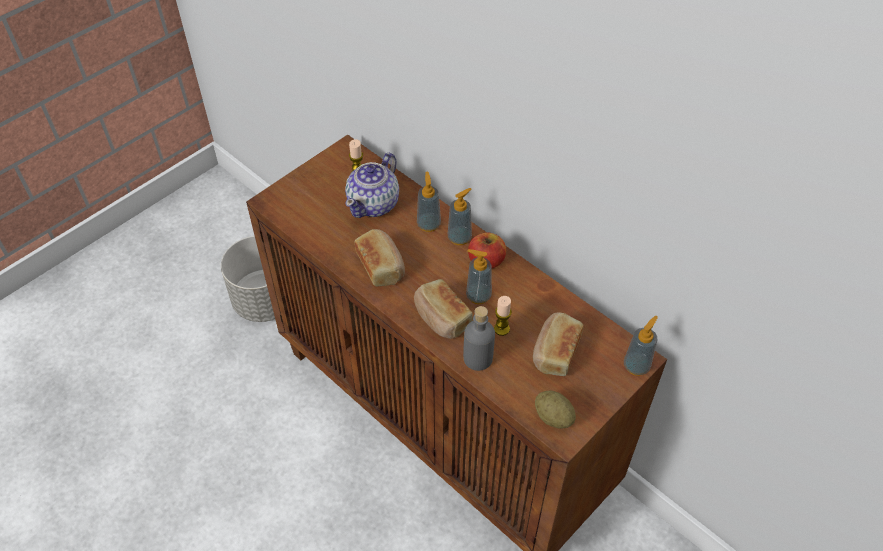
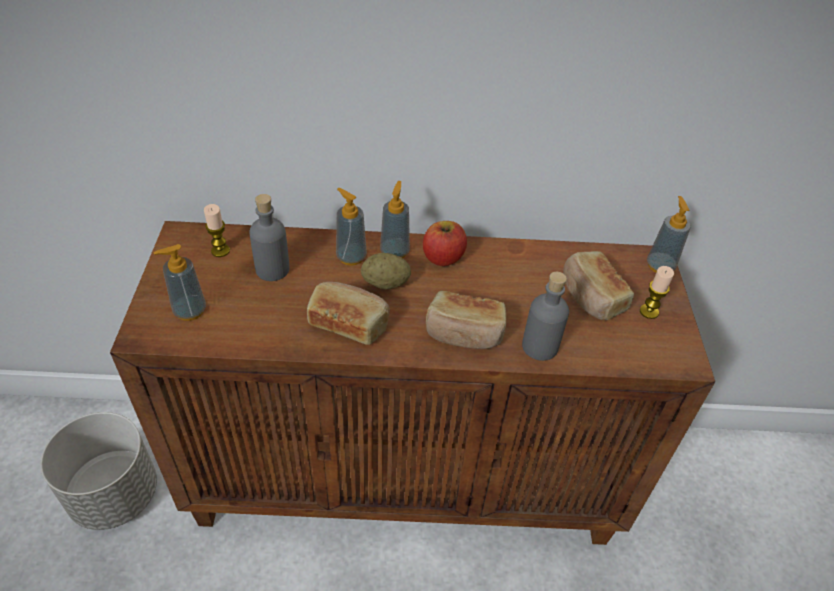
camera: 45 degrees left, 5 degrees down
teapot [345,153,399,218] -> grey bottle [249,194,289,281]
soap dispenser [466,249,492,304] -> soap dispenser moved to [153,244,206,321]
candle [494,296,512,336] -> candle moved to [640,266,674,319]
potato [535,390,576,429] -> potato moved to [361,253,411,290]

